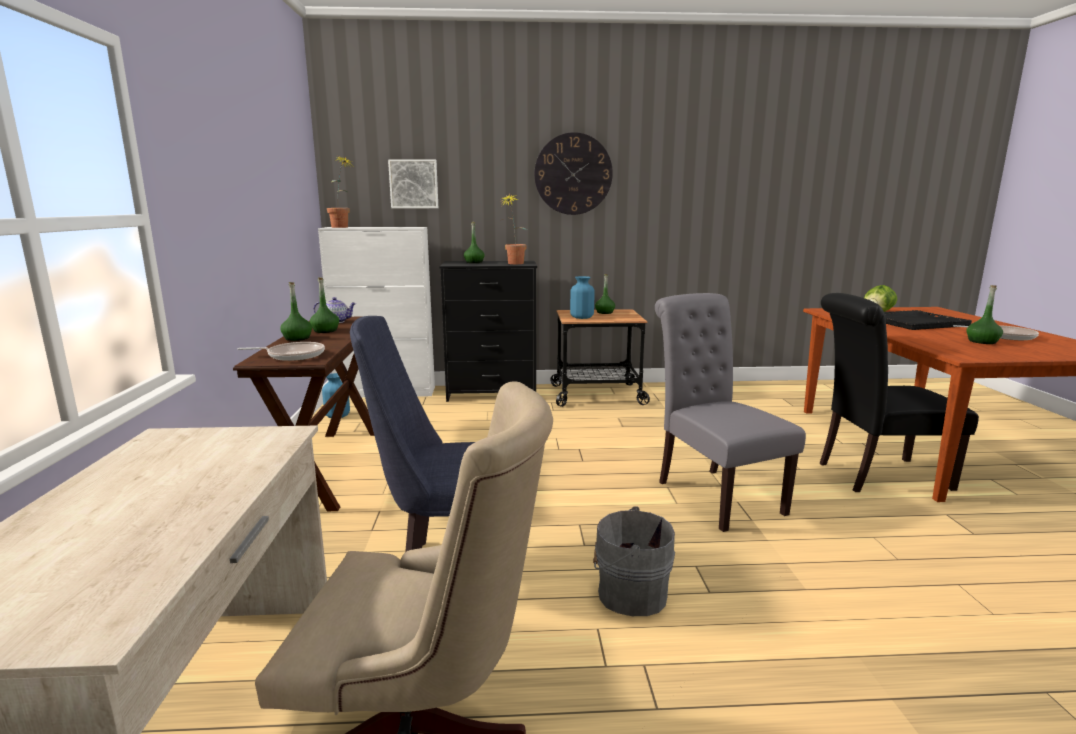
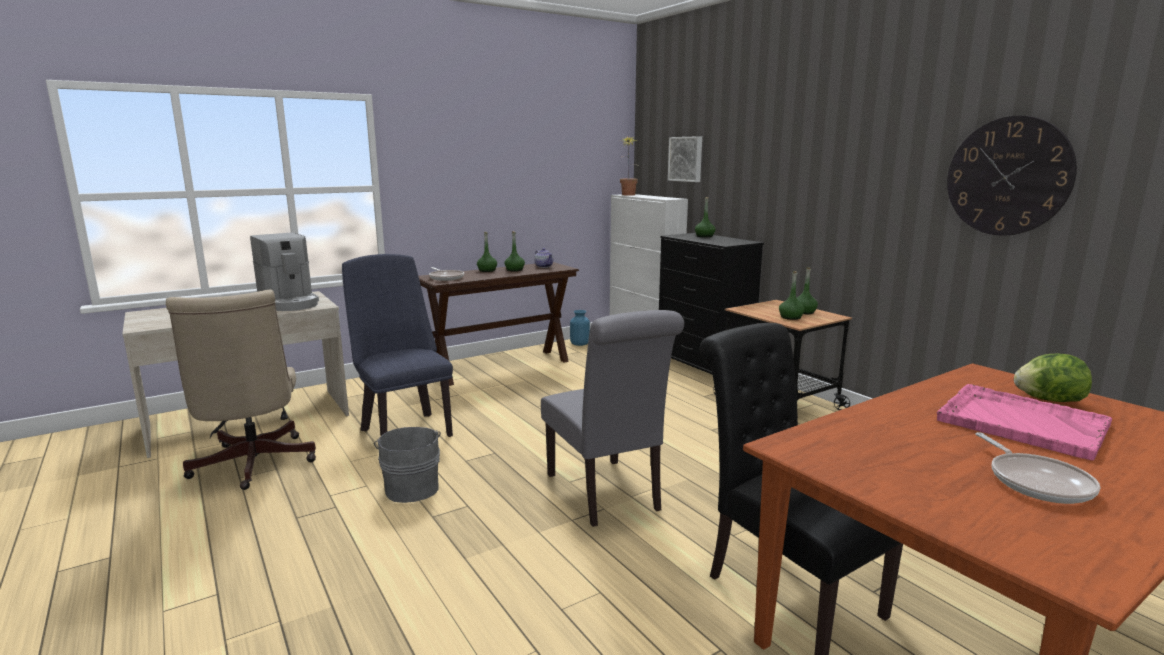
camera: 60 degrees right, 0 degrees up
potted plant [502,194,527,264] -> none
wall clock [534,132,613,215] -> wall clock moved to [947,115,1077,236]
blue vase [570,276,594,319] -> none
grey chair [655,293,806,532] -> grey chair turned 120 degrees clockwise [541,310,684,527]
black tray [884,310,972,330] -> pink tray [937,384,1112,460]
green bottle [966,285,1003,344] -> green bottle moved to [779,271,805,320]
none -> coffee machine [250,232,319,311]

